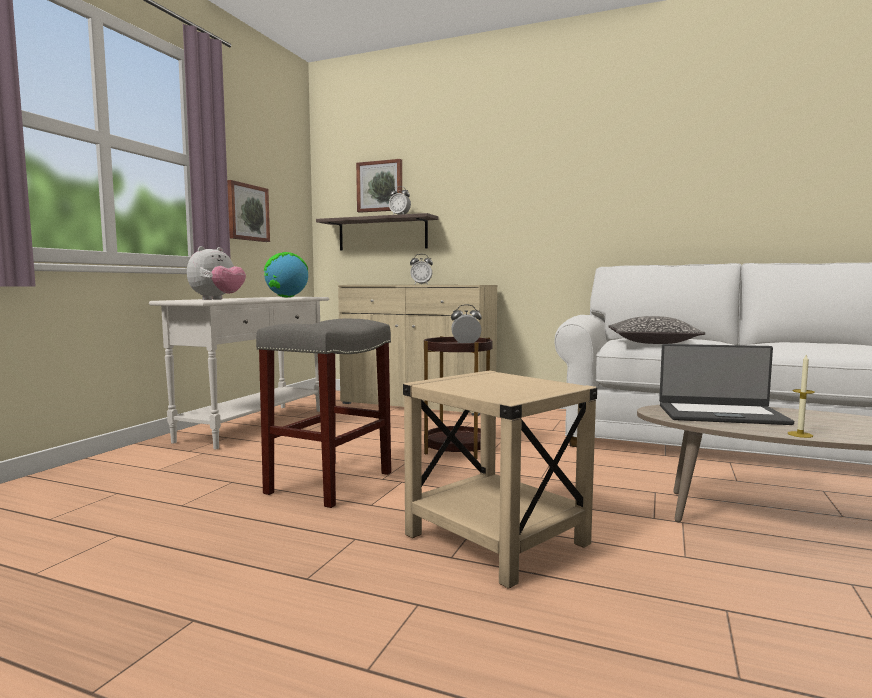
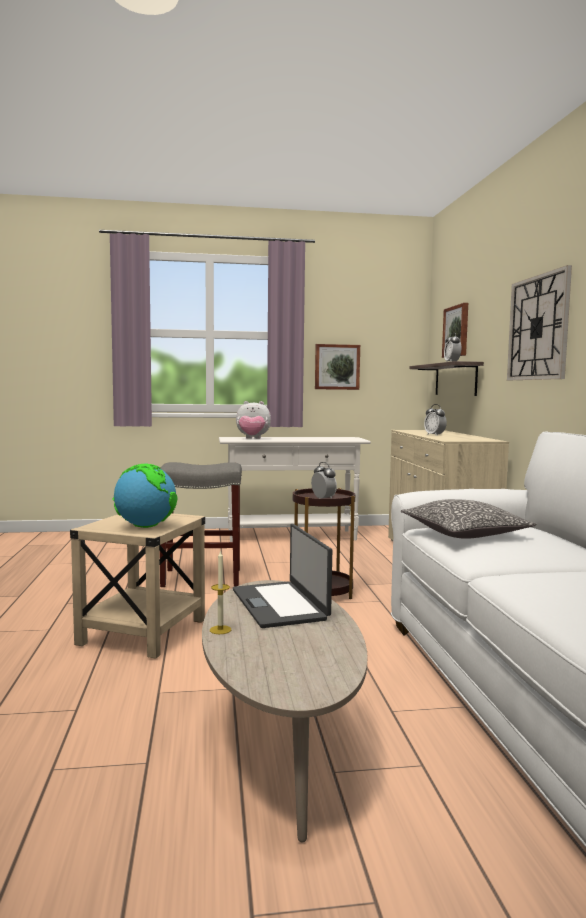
camera: 60 degrees right, 0 degrees up
globe [264,252,308,297] -> globe moved to [113,464,178,528]
none -> wall clock [507,265,572,380]

